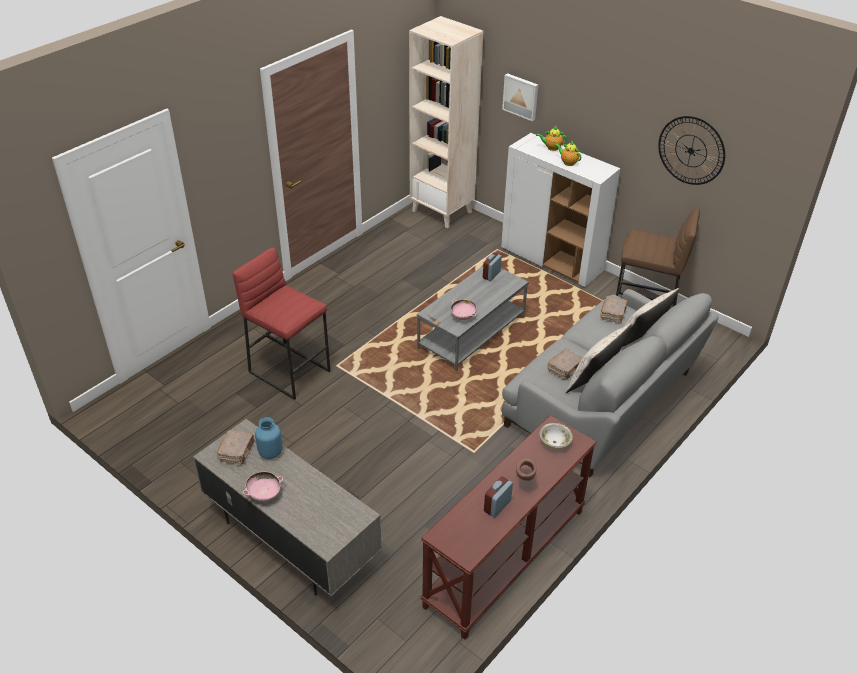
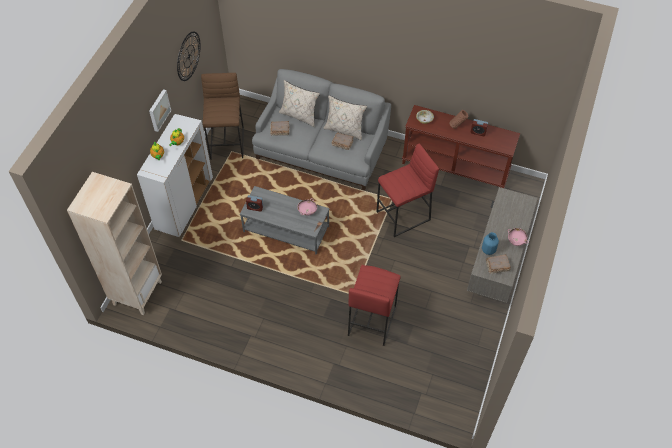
camera: 110 degrees left, 15 degrees up
picture [502,73,538,121] -> picture moved to [149,89,171,132]
none -> red stool [376,144,439,237]

